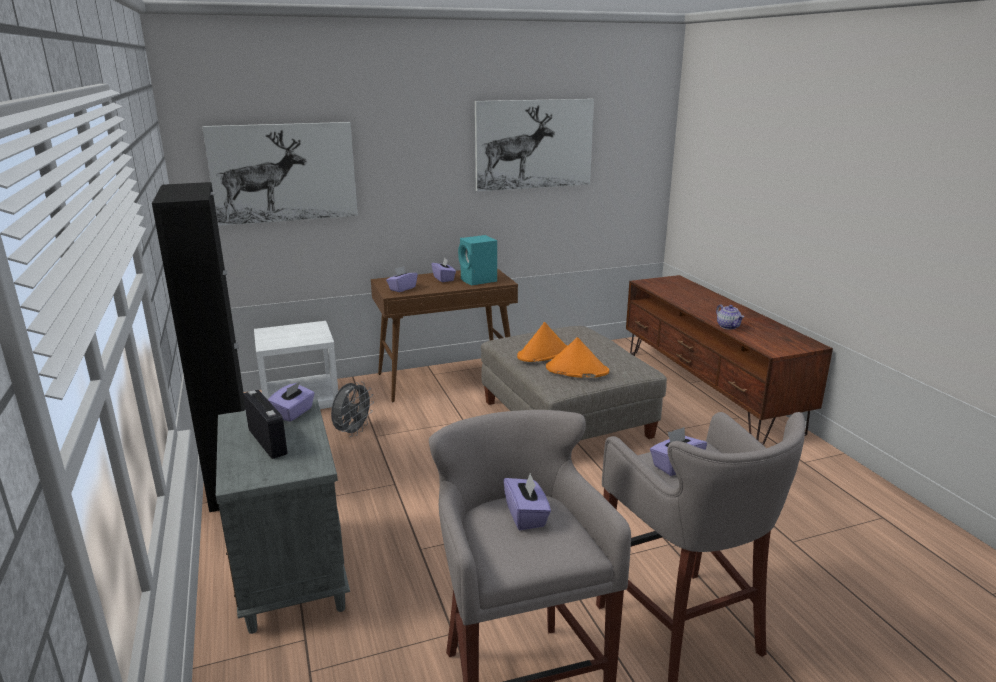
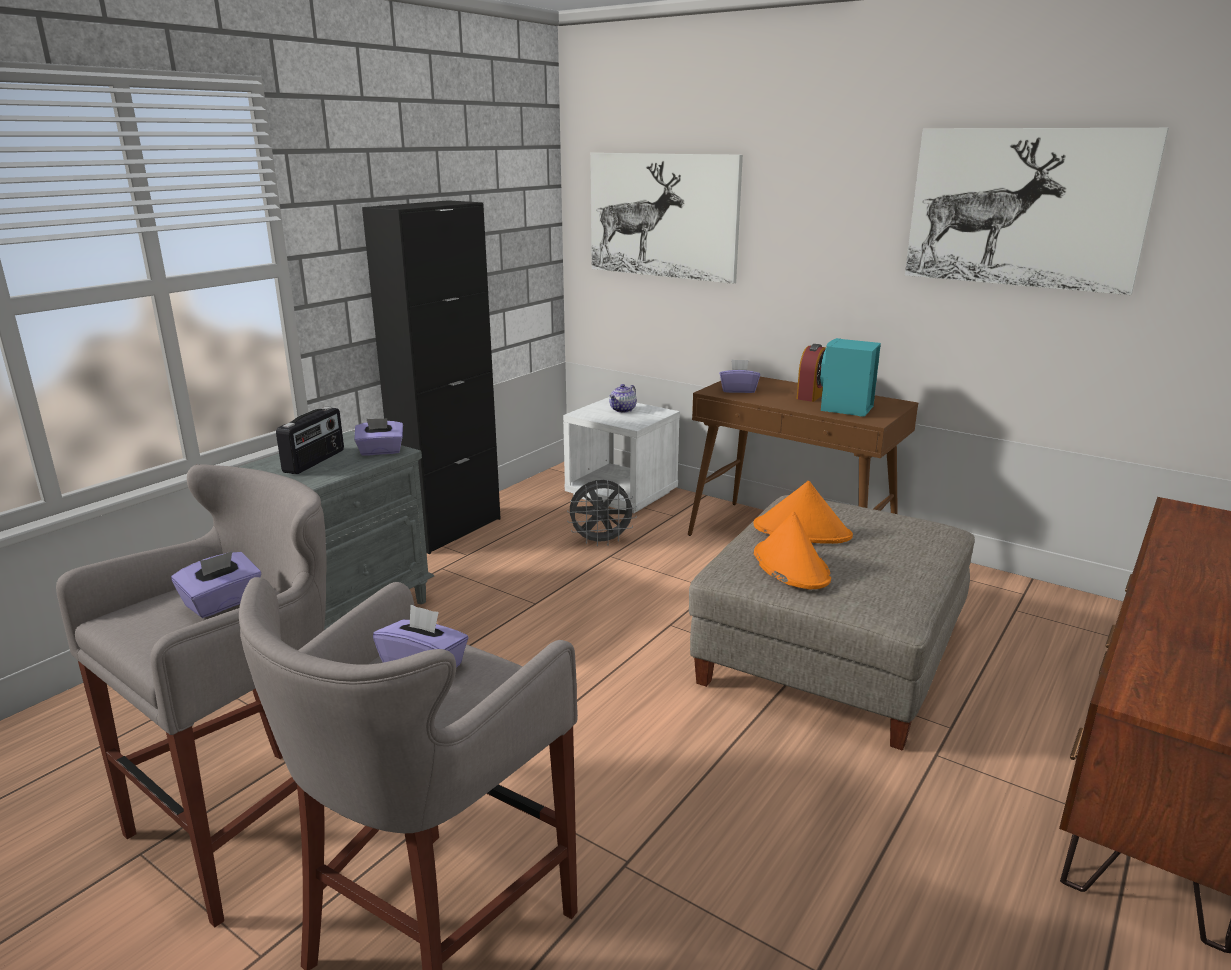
camera: 55 degrees right, 0 degrees up
purple tissue box [432,257,456,282] -> alarm clock [797,344,826,402]
teapot [716,304,744,330] -> teapot moved to [609,384,637,413]

